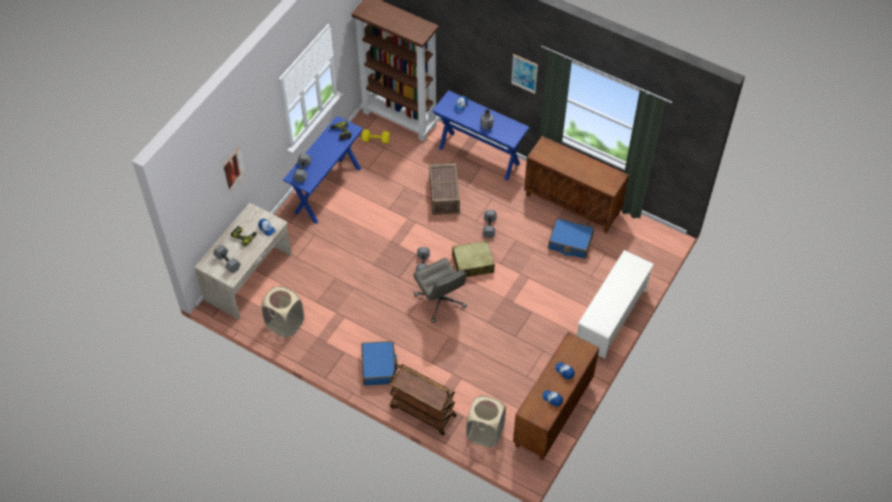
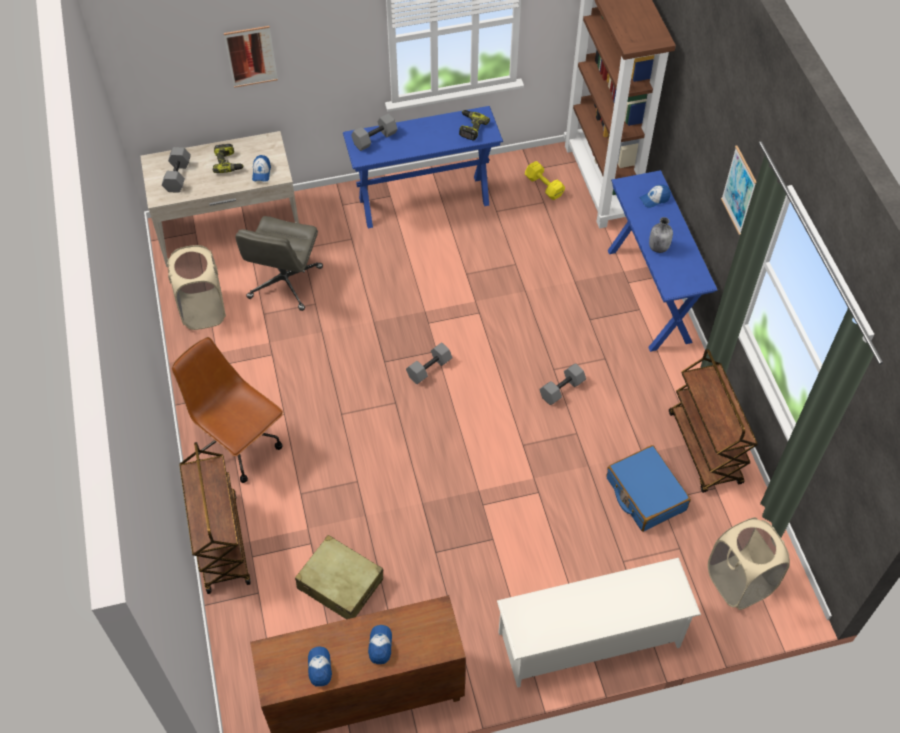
camera: 45 degrees right, 0 degrees up
blue suitcase [361,341,397,385] -> brown office chair [172,337,284,483]
grey office chair [413,258,467,323] -> grey office chair moved to [235,216,323,311]
crate [429,163,460,215] -> none
beige suitcase [451,240,495,277] -> beige suitcase moved to [295,535,383,619]
beige laundry basket [466,395,506,448] -> beige laundry basket moved to [708,517,790,610]
brown cabinet [524,136,629,233] -> brown cart [669,349,758,493]

